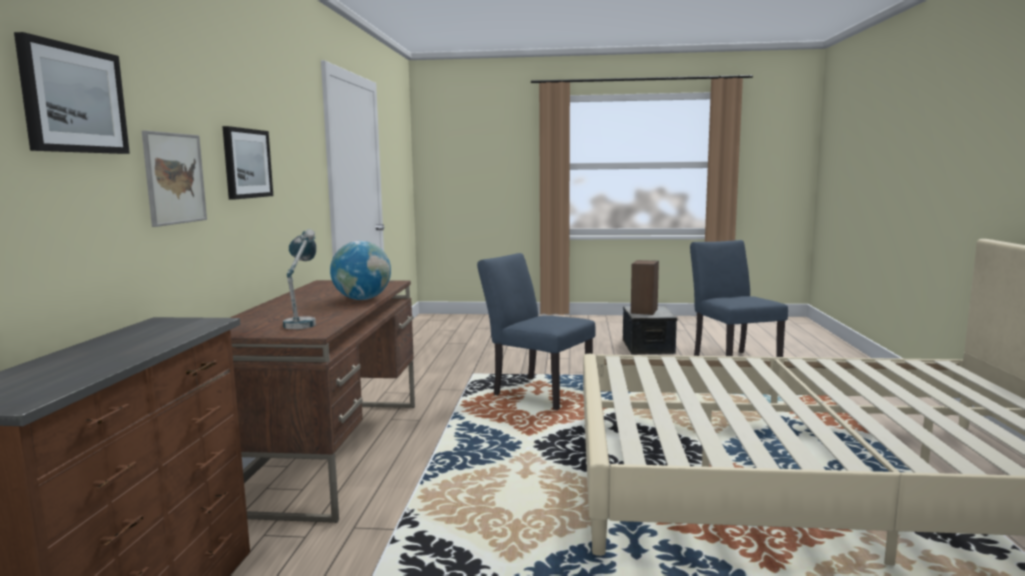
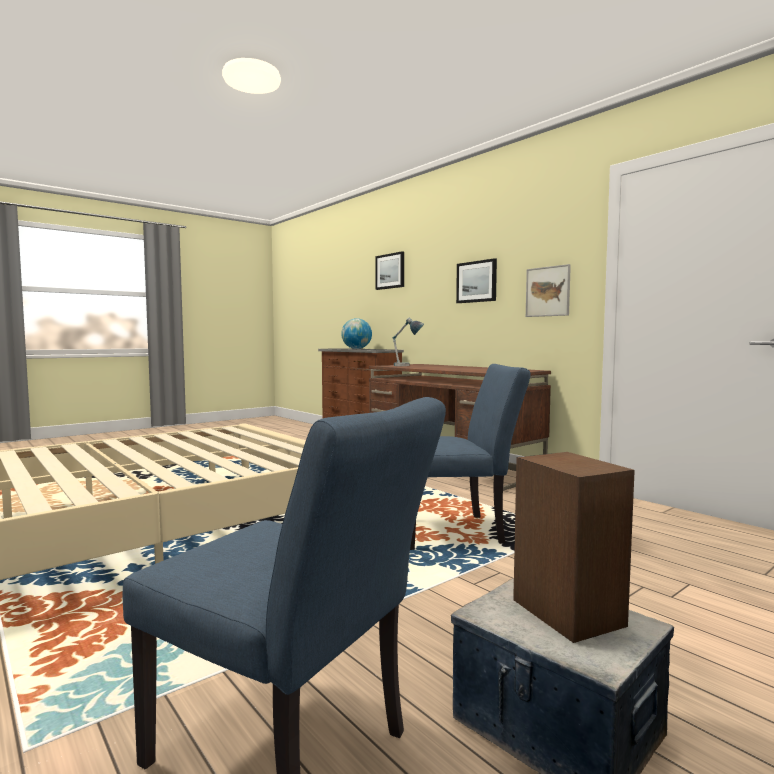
camera: 135 degrees right, 5 degrees down
picture [142,131,207,227] -> picture moved to [526,264,571,317]
globe [330,241,391,300] -> globe moved to [341,318,372,349]

